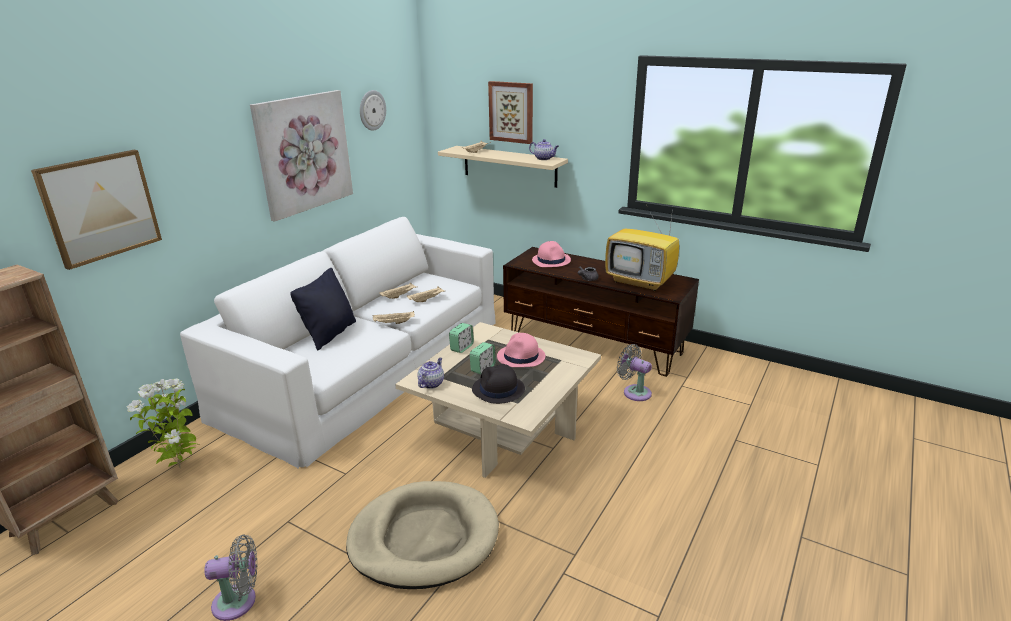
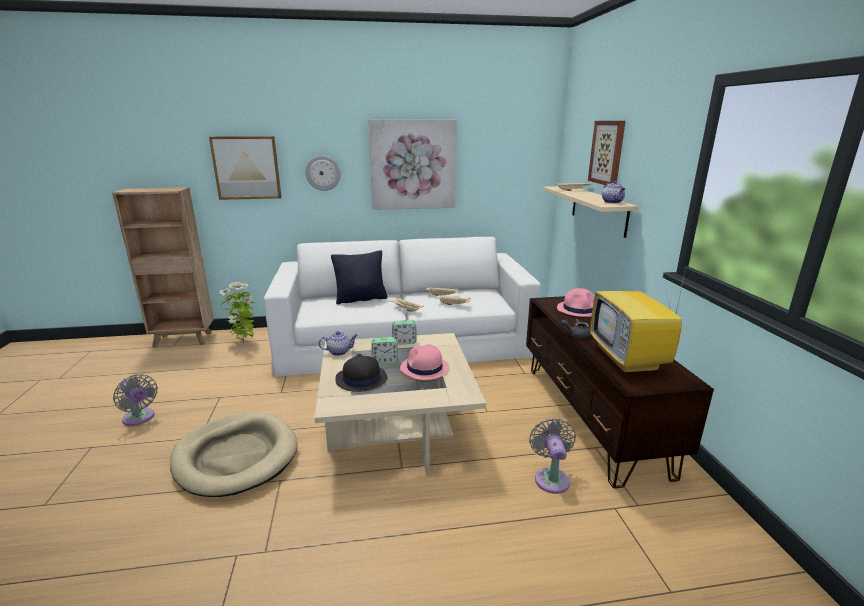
camera: 50 degrees right, 5 degrees down
wall clock [360,90,386,131] -> wall clock moved to [306,155,341,191]

